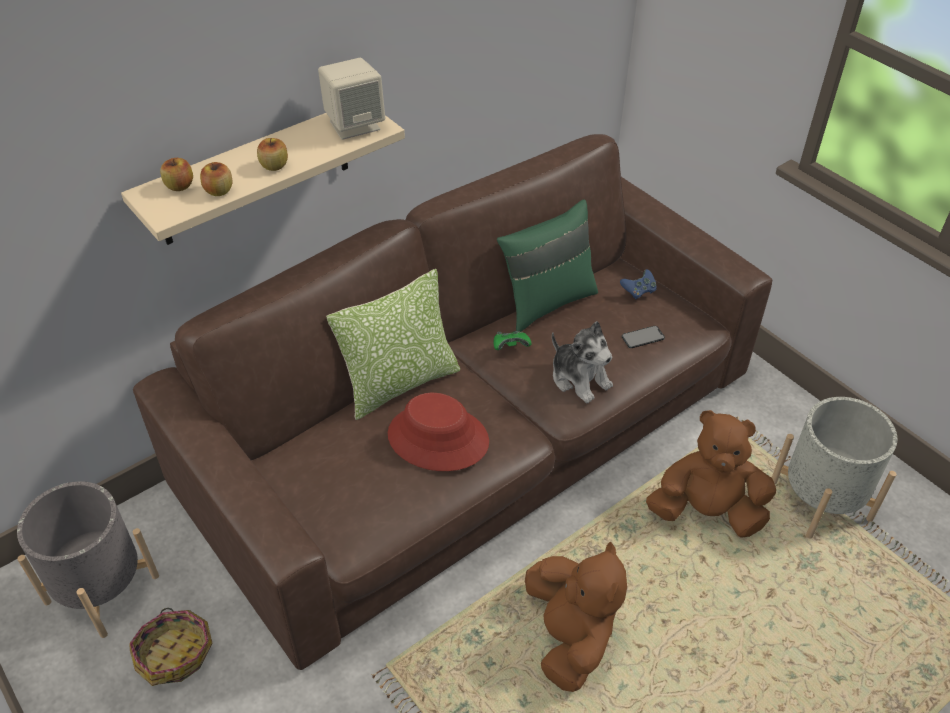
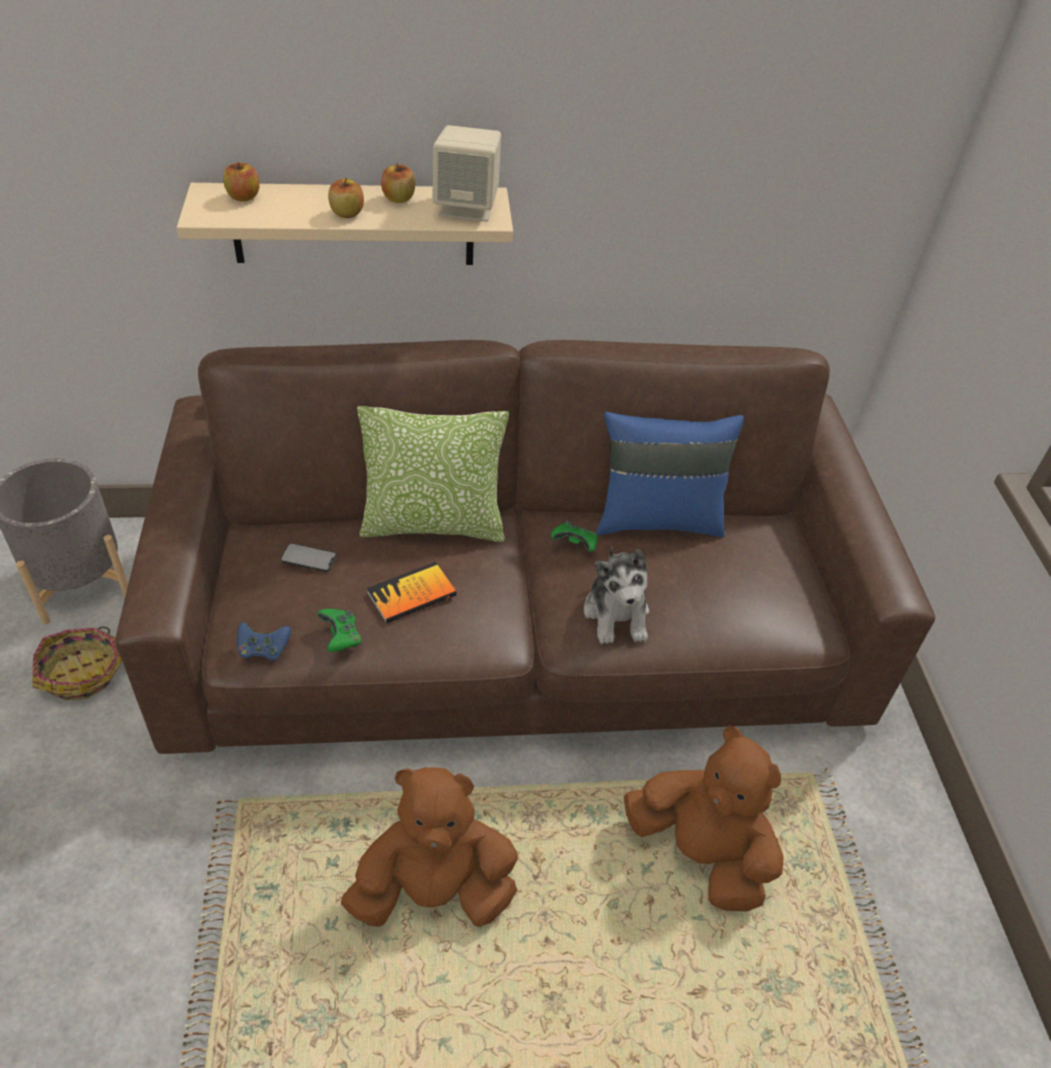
camera: 30 degrees right, 0 degrees up
apple [200,162,232,196] -> apple moved to [381,163,415,203]
red hat [388,393,489,471] -> book [367,562,457,624]
green pillow [497,199,598,332] -> blue pillow [596,412,744,537]
brown plush toy [525,541,627,692] -> brown plush toy turned 120 degrees counterclockwise [341,767,518,927]
blue game controller [620,269,657,299] -> blue game controller moved to [237,622,291,661]
phone [622,326,665,348] -> phone moved to [280,543,337,572]
grey planter [772,397,897,539] -> none
none -> green game controller [317,609,362,652]

